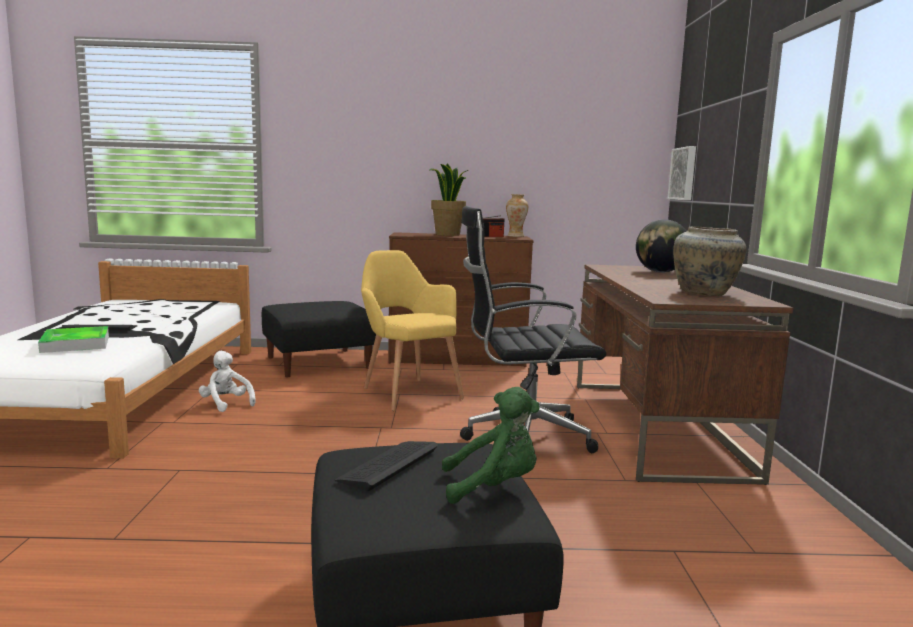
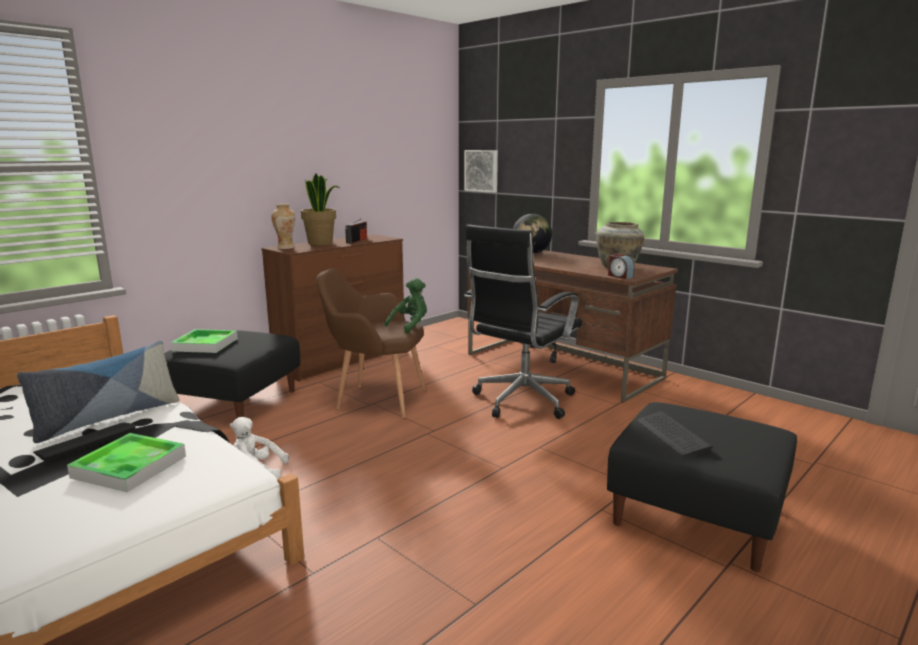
camera: 45 degrees left, 5 degrees up
yellow armchair [361,250,464,411] -> brown armchair [316,268,425,418]
green plush toy [442,387,540,504] -> green plush toy moved to [384,278,427,334]
vase [506,194,528,237] -> vase moved to [271,204,295,249]
none -> pillow [17,340,180,443]
none -> tray [171,329,238,353]
none -> alarm clock [608,254,635,279]

